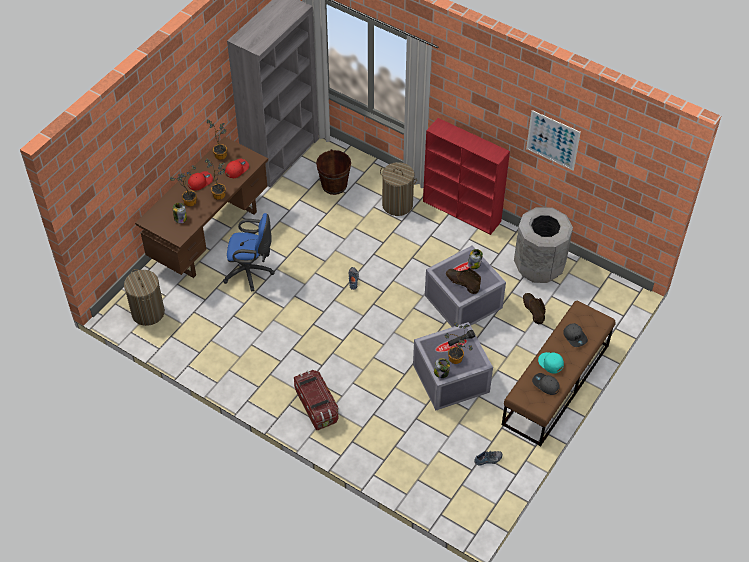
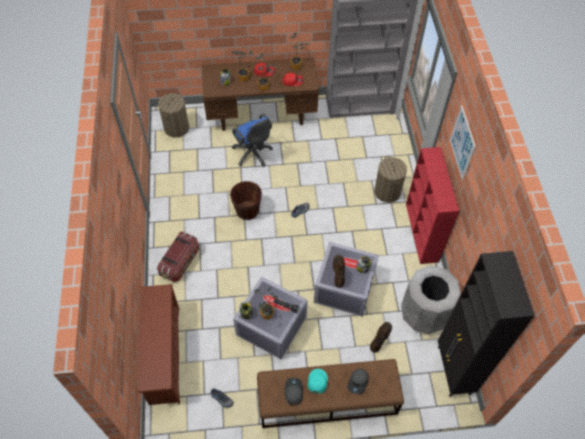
camera: 50 degrees right, 5 degrees up
brown bucket [316,149,351,195] -> brown bucket moved to [230,181,262,220]
picture [526,110,581,170] -> picture moved to [450,105,476,180]
none -> brown shoe rack [138,284,180,405]
none -> black cabinet [438,251,534,397]

